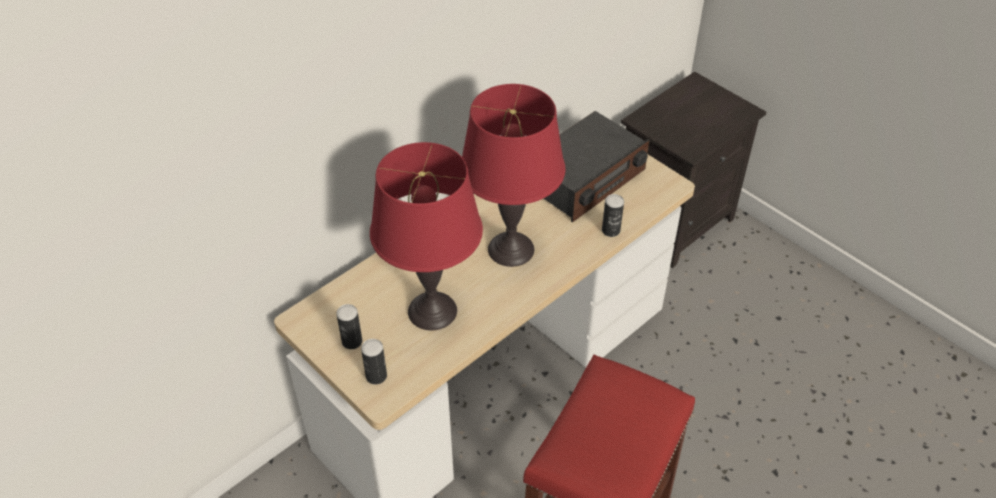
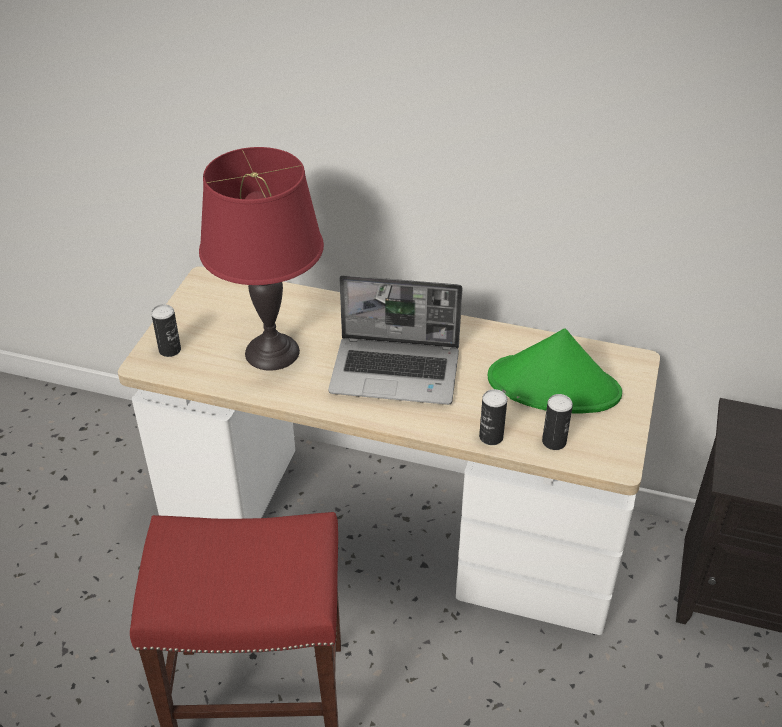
camera: 60 degrees right, 5 degrees down
can [336,304,362,349] -> can moved to [542,394,573,450]
red table lamp [462,84,565,267] -> laptop [328,275,463,405]
radio [543,111,650,223] -> green hat [488,328,622,414]

